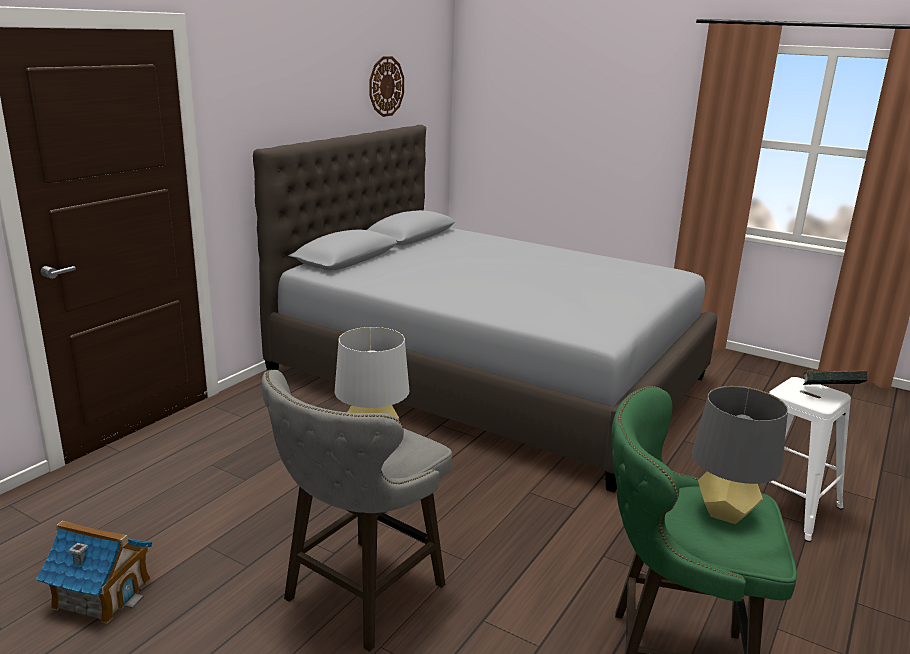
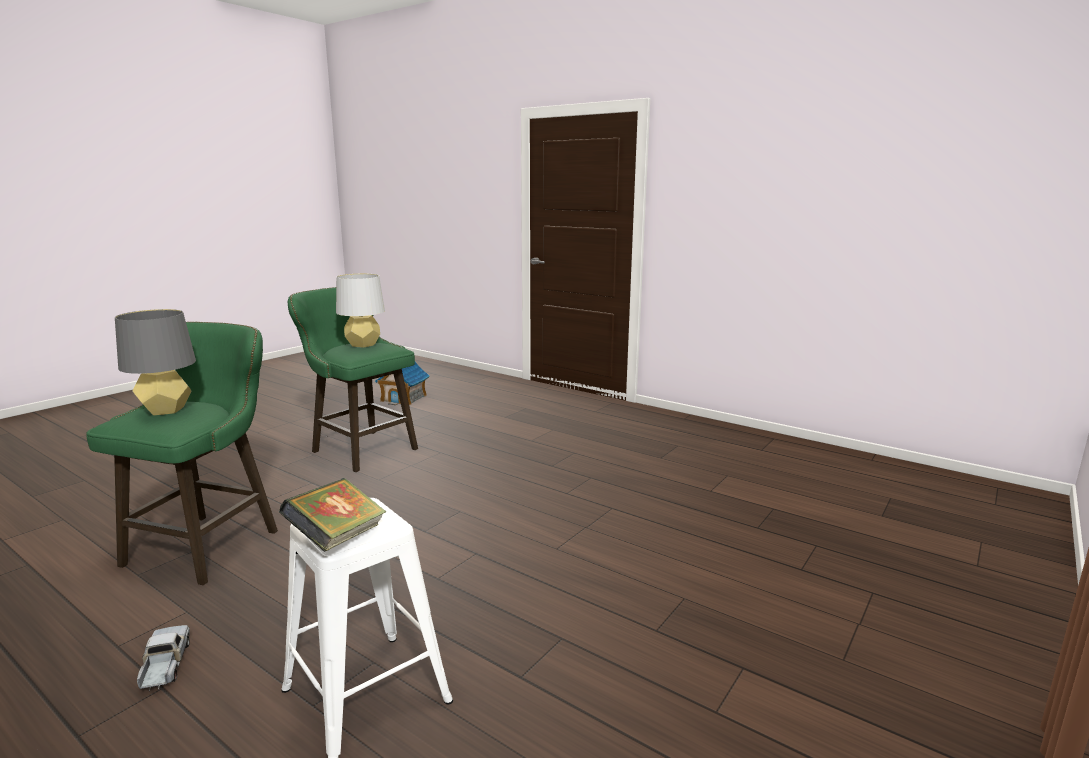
camera: 95 degrees right, 5 degrees down
grey bed [253,125,717,493] -> none
grey stool [262,370,452,652] -> green stool [288,287,418,472]
wall clock [369,56,404,117] -> none
none -> toy truck [137,625,190,691]

